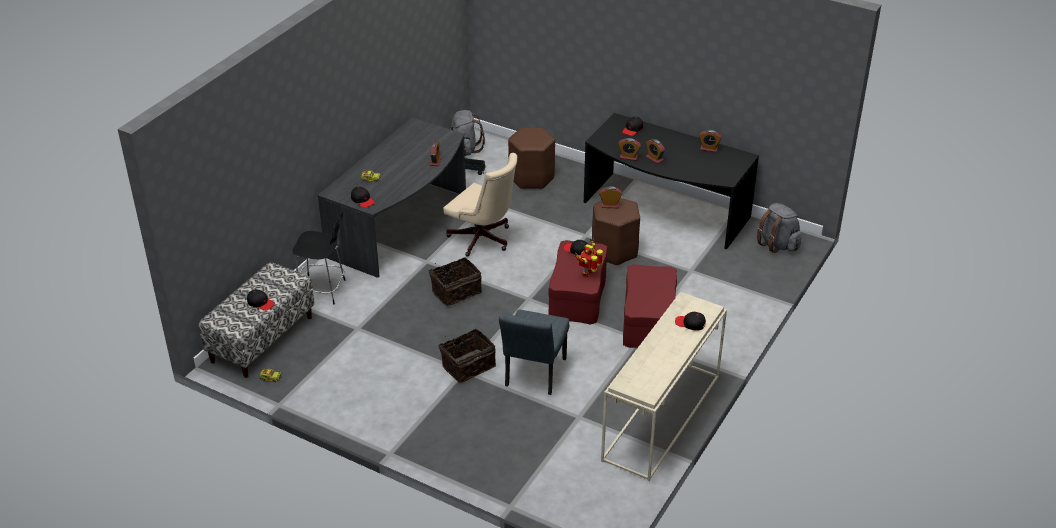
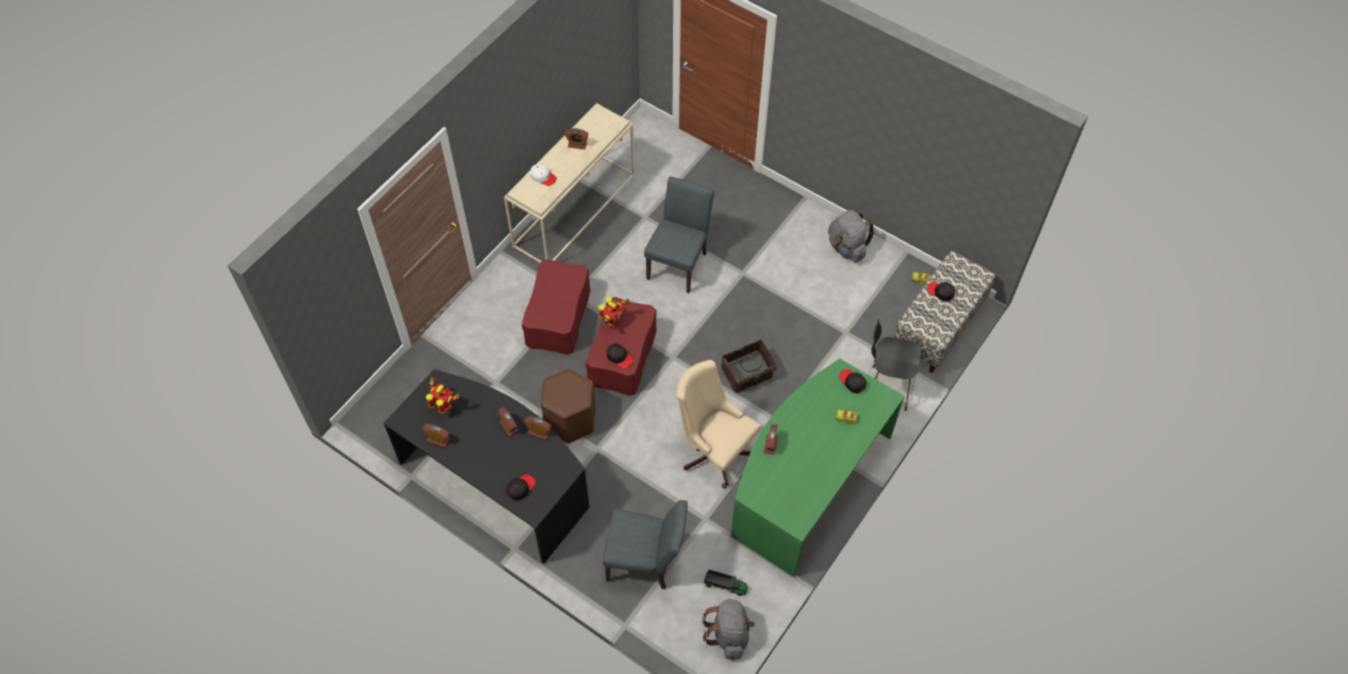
camera: 175 degrees left, 20 degrees up
grey desk [318,118,466,278] -> green desk [731,358,905,577]
basket [439,329,496,383] -> none
brown stool [508,128,555,189] -> grey chair [603,500,688,589]
alarm clock [599,186,622,208] -> alarm clock moved to [565,128,589,149]
black cap [675,312,706,331] -> white cap [530,164,557,186]
grey backpack [757,203,801,253] -> grey backpack moved to [828,210,874,263]
none -> toy robot [426,376,461,414]

